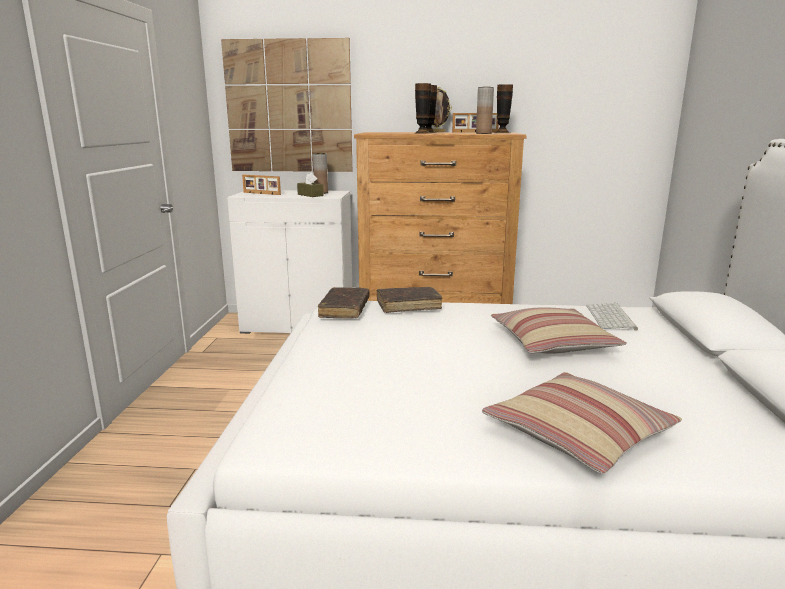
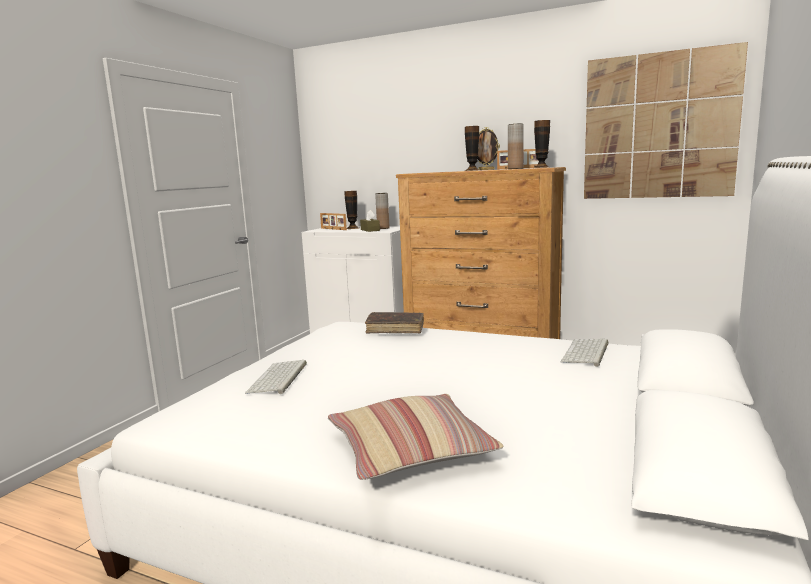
camera: 20 degrees right, 5 degrees down
picture [221,38,352,172] -> picture moved to [584,42,748,199]
brown book [318,287,370,318] -> none
vase [414,83,431,134] -> vase moved to [344,191,359,229]
pillow [491,308,627,354] -> none
none -> keyboard [245,360,307,394]

